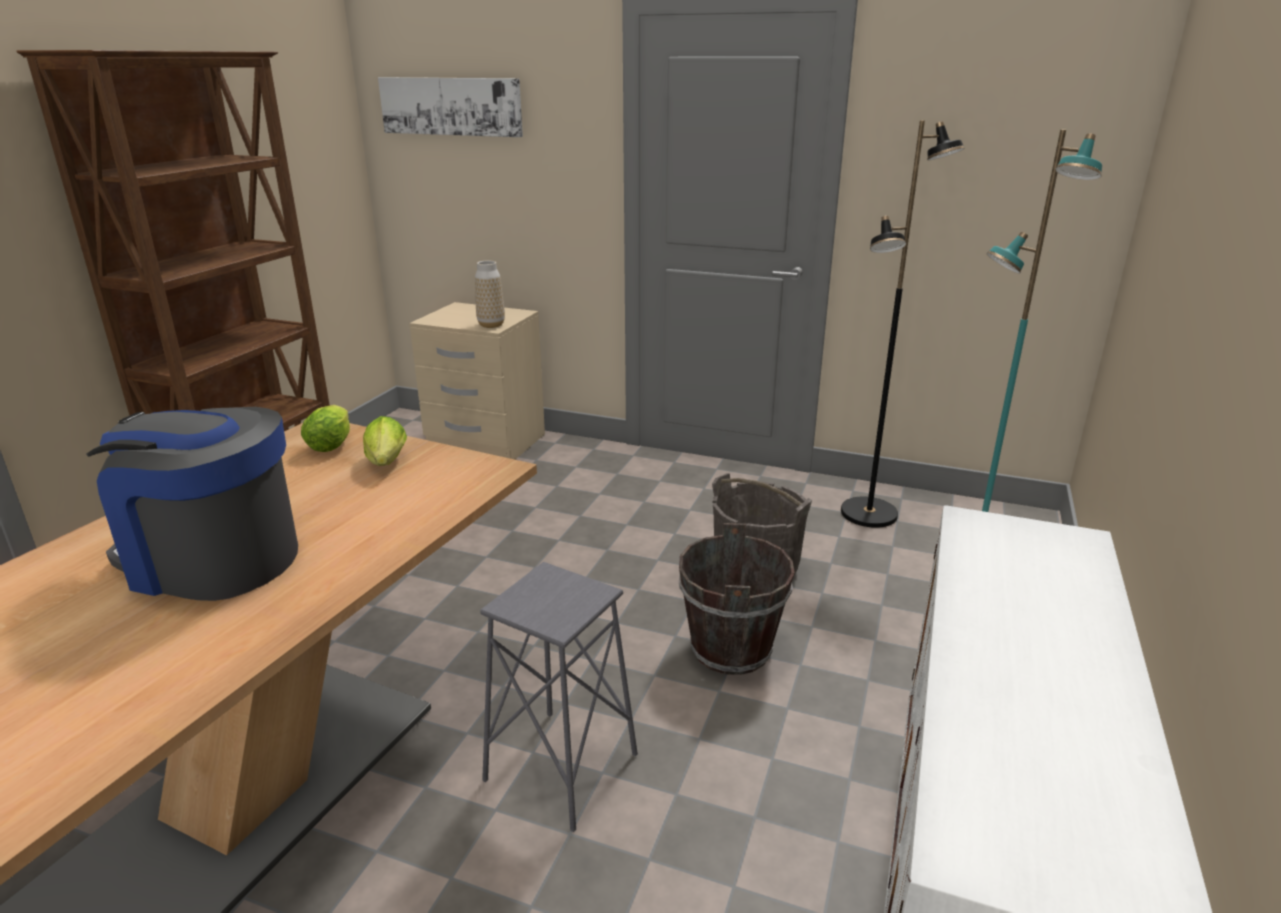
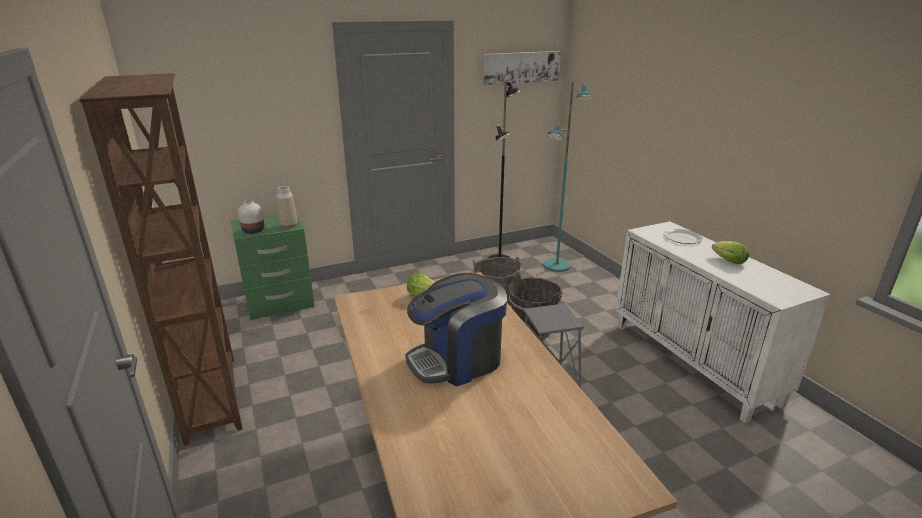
camera: 45 degrees left, 0 degrees up
lettuce [301,405,350,452] -> lettuce moved to [712,241,749,264]
picture [378,77,523,137] -> picture moved to [483,51,560,85]
beige nightstand [409,302,545,459] -> green nightstand [231,214,314,320]
none -> white vase [238,200,264,234]
none -> plate [663,229,703,244]

